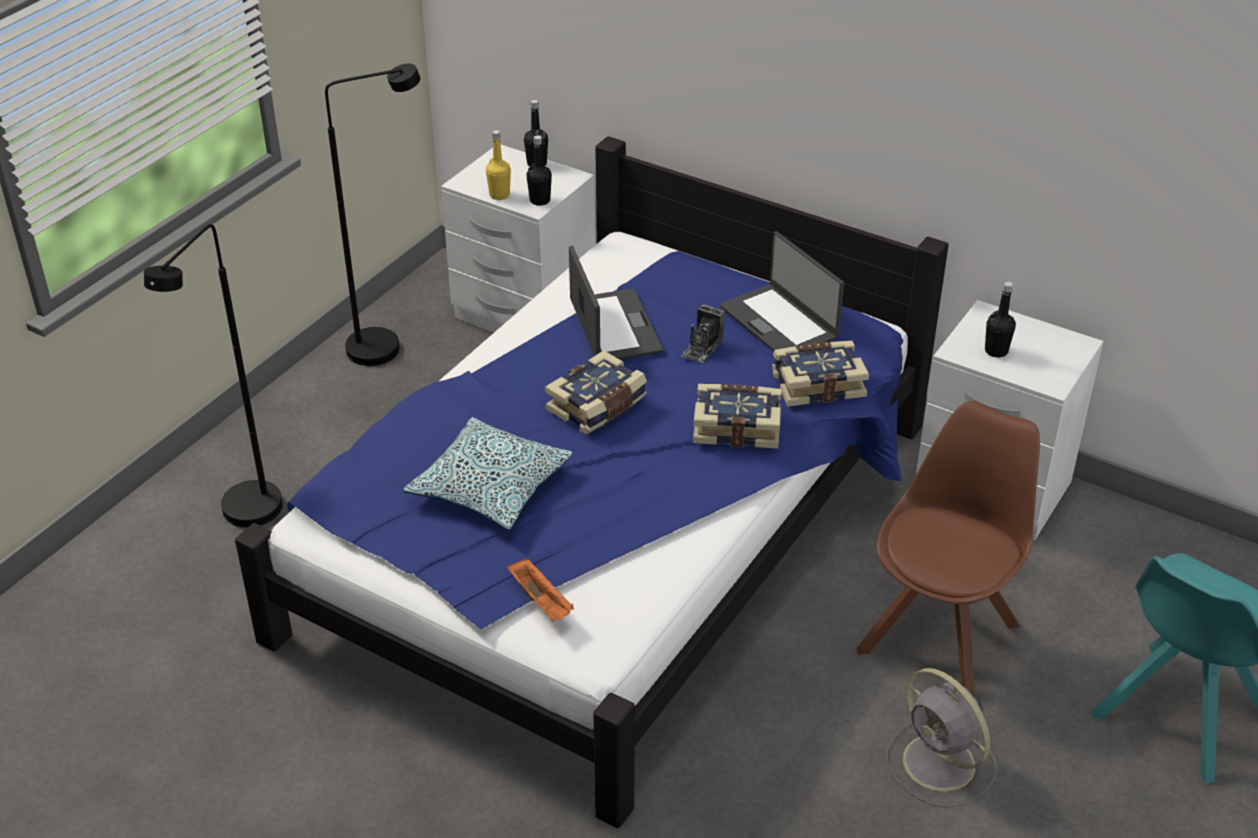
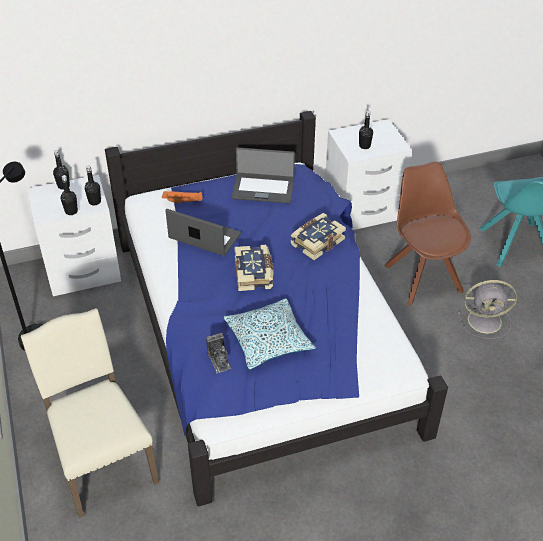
camera: 50 degrees left, 5 degrees up
black floor lamp [144,224,283,528] -> beige chair [21,308,159,518]
yellow bottle [486,130,511,200] -> black bottle [61,175,78,215]
orange tray [507,558,574,621] -> orange tray moved to [162,190,203,204]
camera [681,304,725,363] -> camera moved to [206,333,232,373]
book [772,341,869,407] -> none

